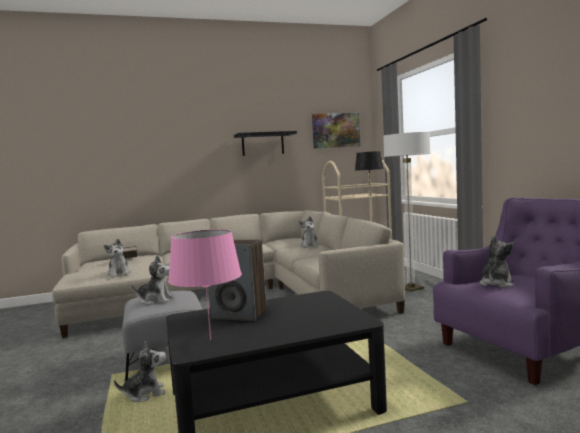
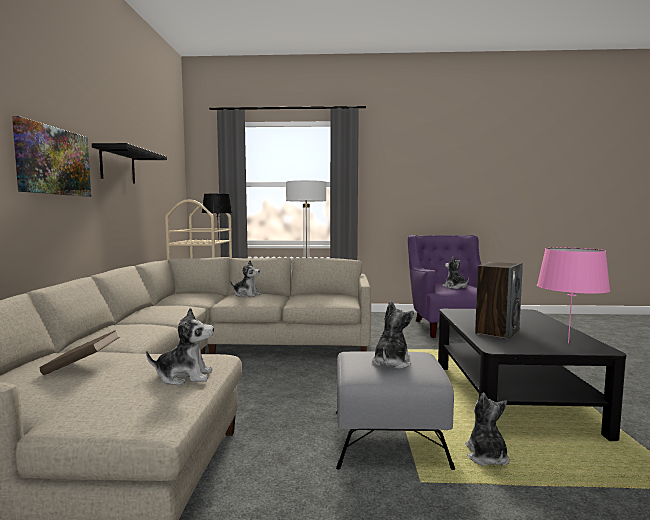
camera: 70 degrees left, 0 degrees up
picture [312,113,361,148] -> picture moved to [12,116,91,197]

